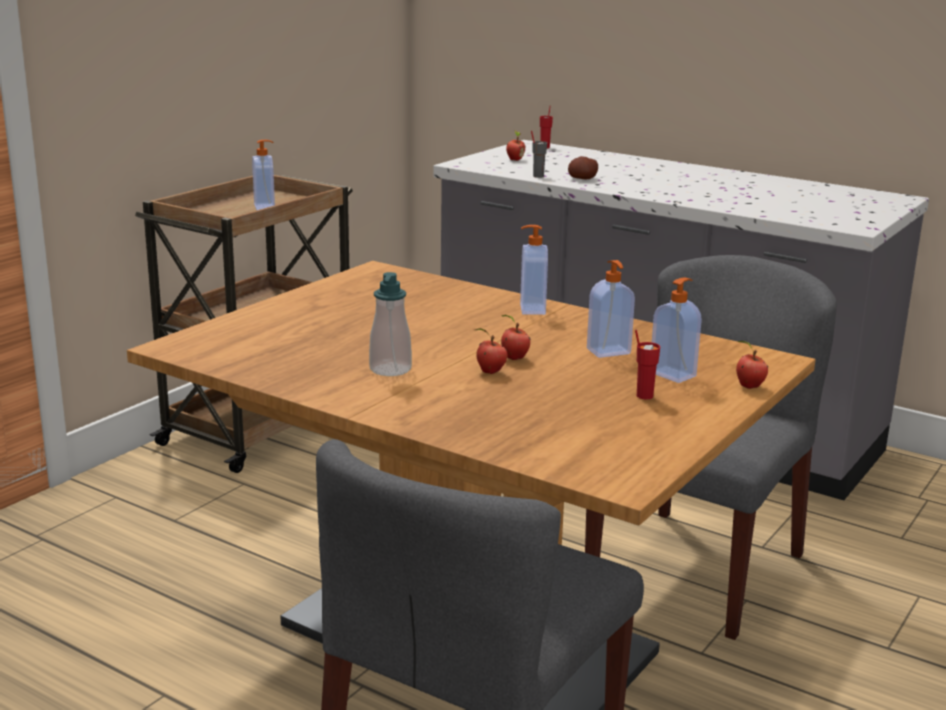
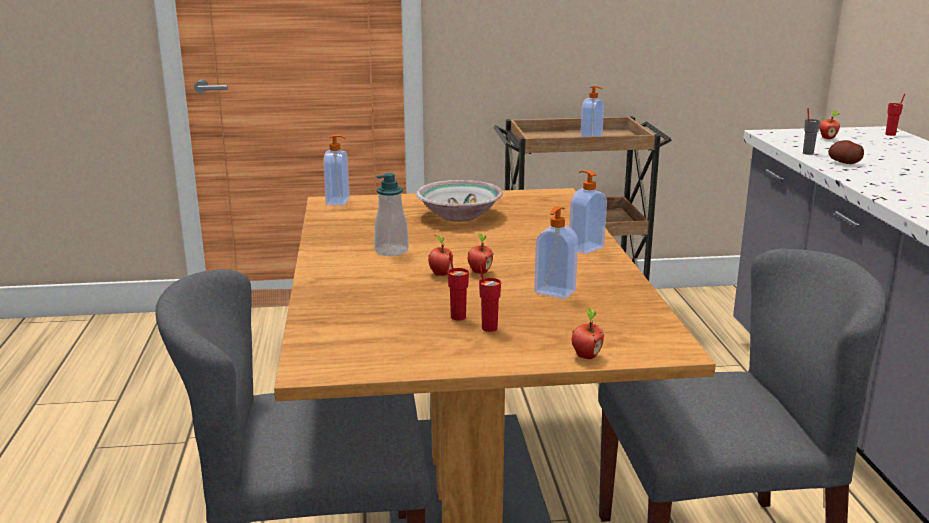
camera: 50 degrees right, 0 degrees up
soap dispenser [652,277,702,383] -> soap dispenser moved to [323,135,350,206]
none -> bowl [416,180,503,222]
none -> red cup [447,253,469,320]

